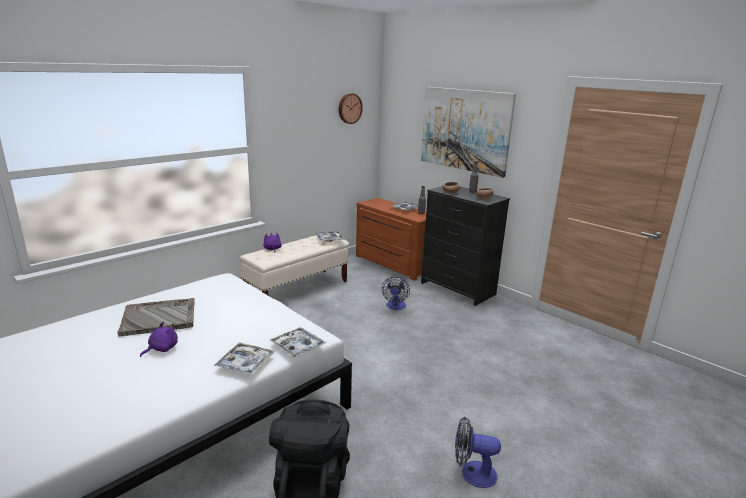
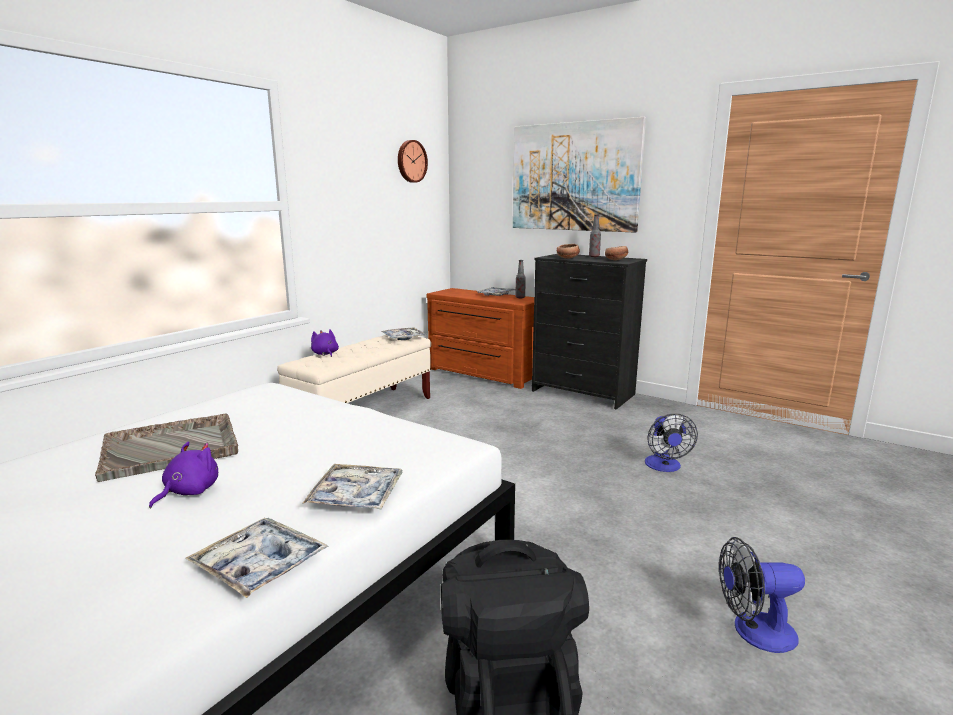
camera: 10 degrees left, 5 degrees down
tray [270,328,327,358] -> tray moved to [185,518,329,598]
fan [381,277,410,310] -> fan moved to [645,414,698,472]

